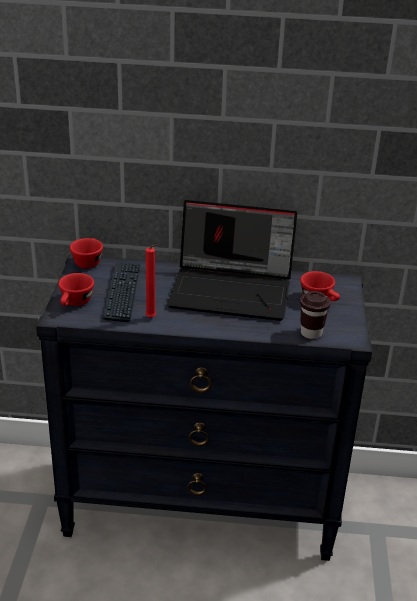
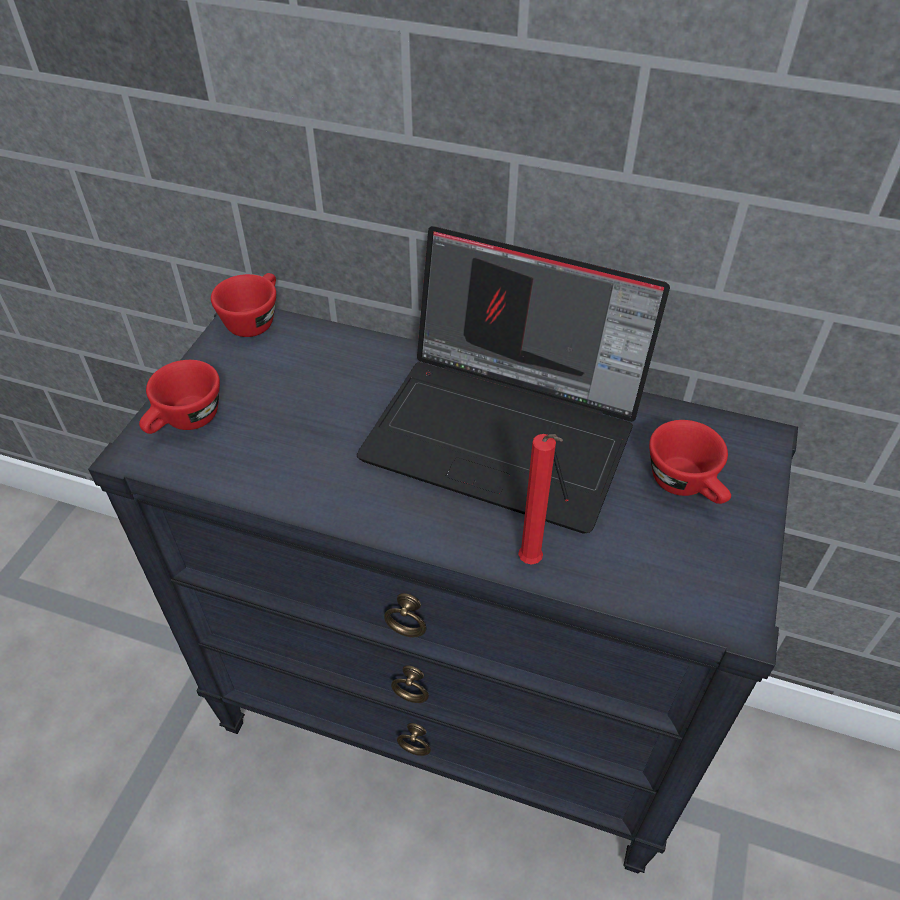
camera: 15 degrees right, 15 degrees up
keyboard [103,261,140,322] -> none
red candle [145,244,157,318] -> red candle moved to [518,434,563,565]
brown cup [300,291,331,339] -> none

